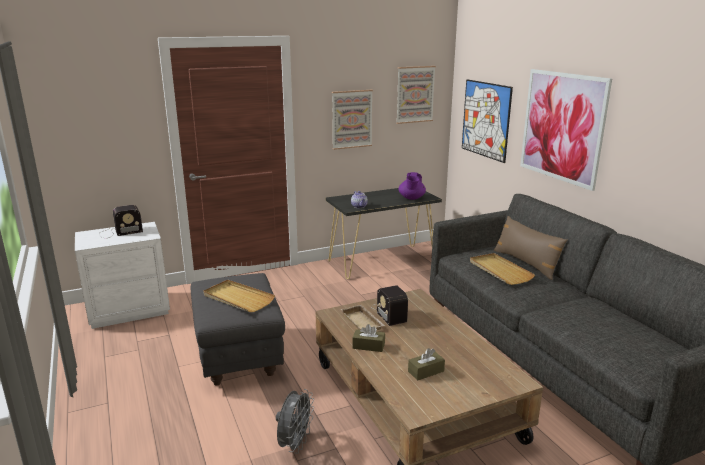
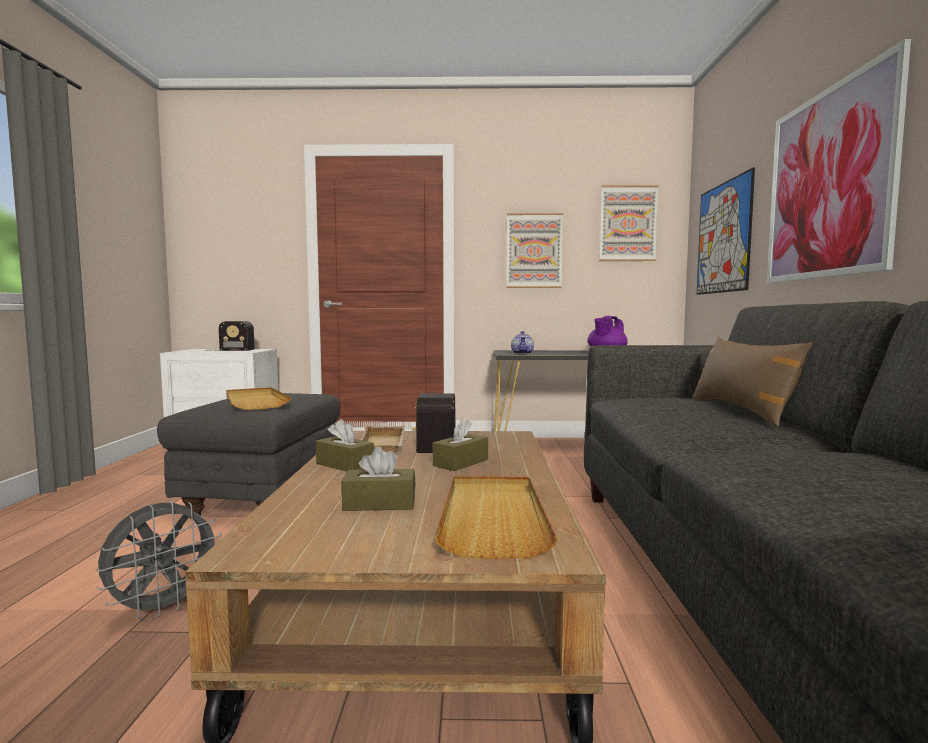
camera: 25 degrees right, 15 degrees down
beige tray [470,253,535,285] -> beige tray moved to [434,476,558,559]
none -> brown tissue box [433,417,488,471]

